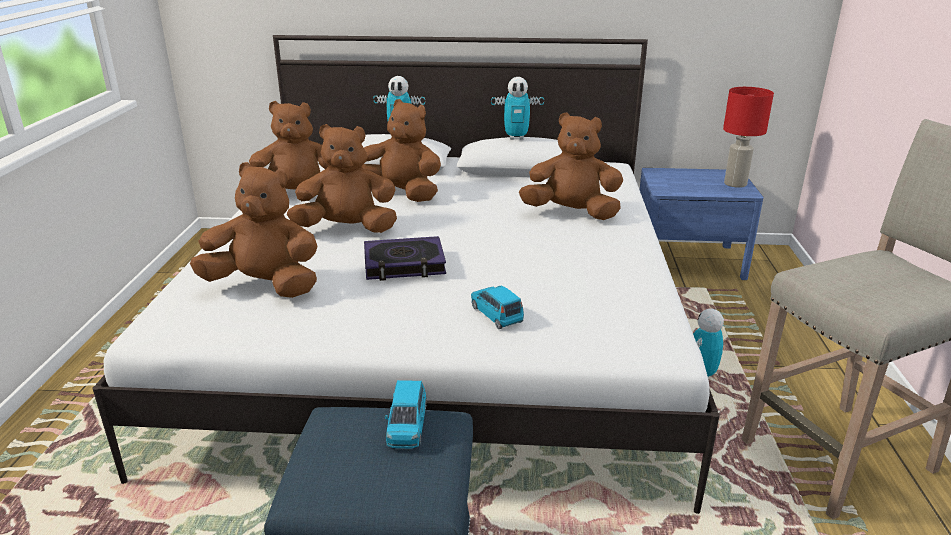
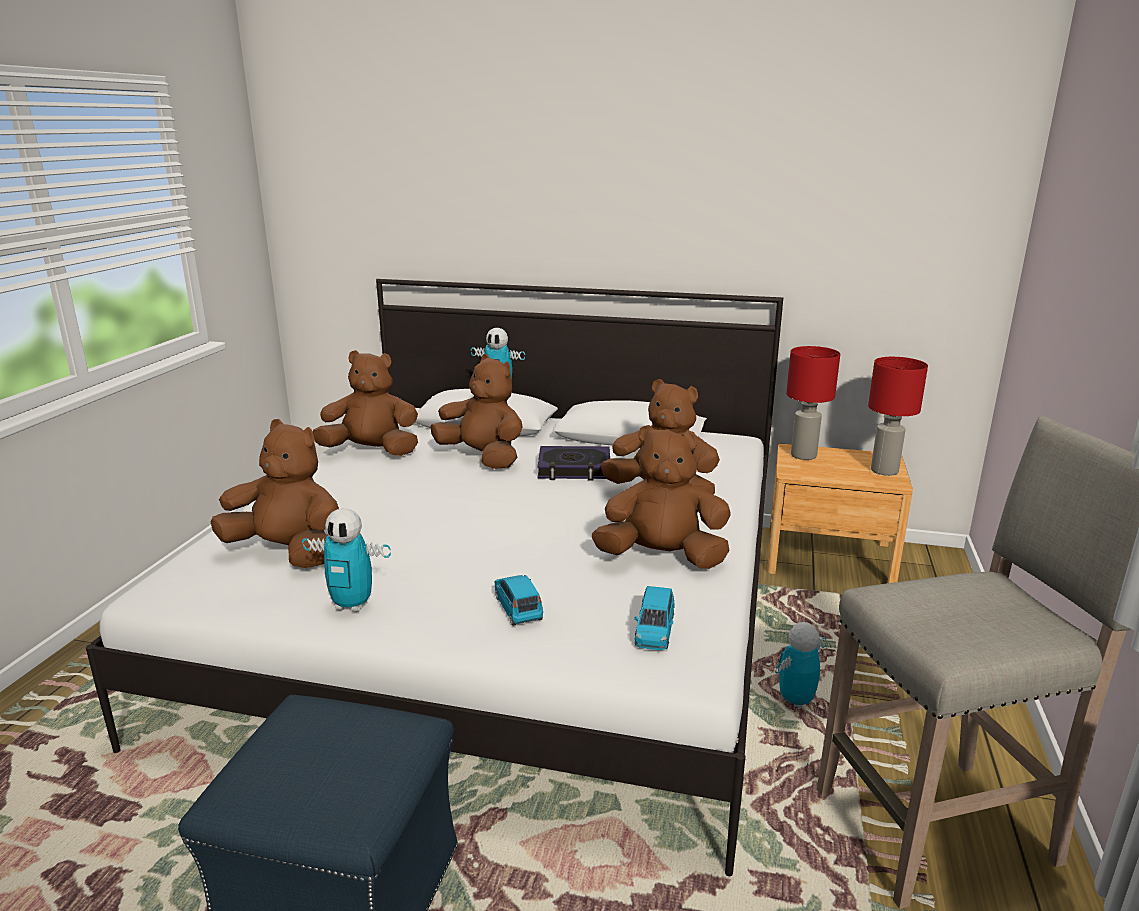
camera: 10 degrees right, 5 degrees down
brown plush toy [287,124,397,233] -> brown plush toy moved to [592,425,731,569]
book [364,236,446,281] -> book moved to [537,446,610,480]
blue toy car [385,380,427,449] -> blue toy car moved to [634,586,675,650]
toy robot [491,77,544,140] -> toy robot moved to [302,508,391,612]
blue nightstand [640,168,763,280] -> brown nightstand [767,444,913,583]
none -> red table lamp [786,346,840,460]

